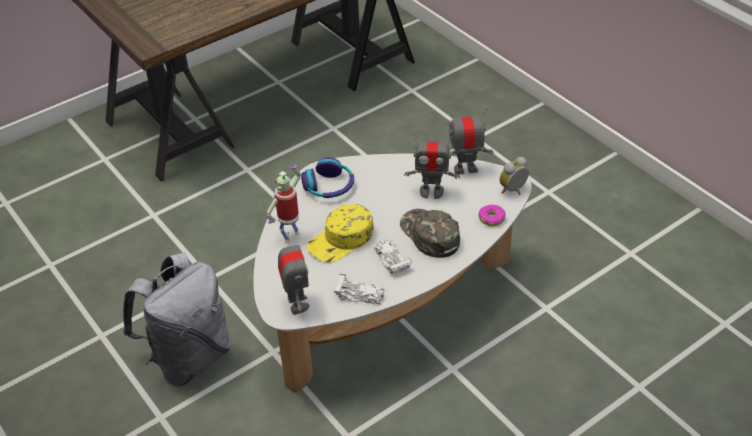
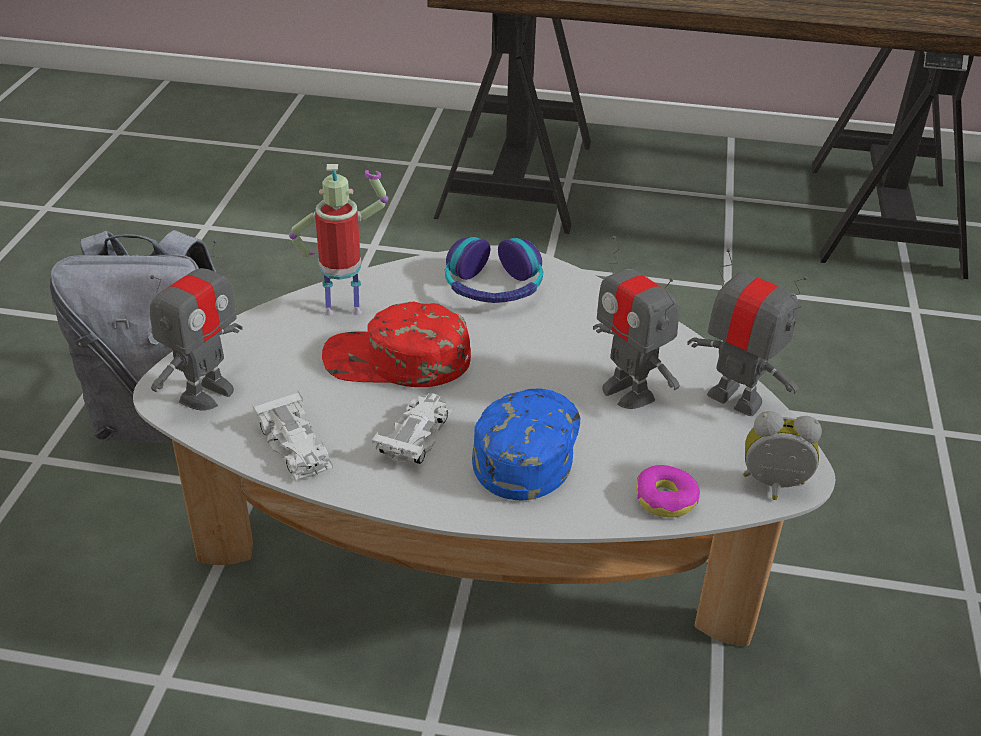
camera: 45 degrees right, 5 degrees down
yellow cap [307,204,374,263] -> red cap [322,302,471,387]
green cap [400,209,460,258] -> blue cap [472,388,580,500]

